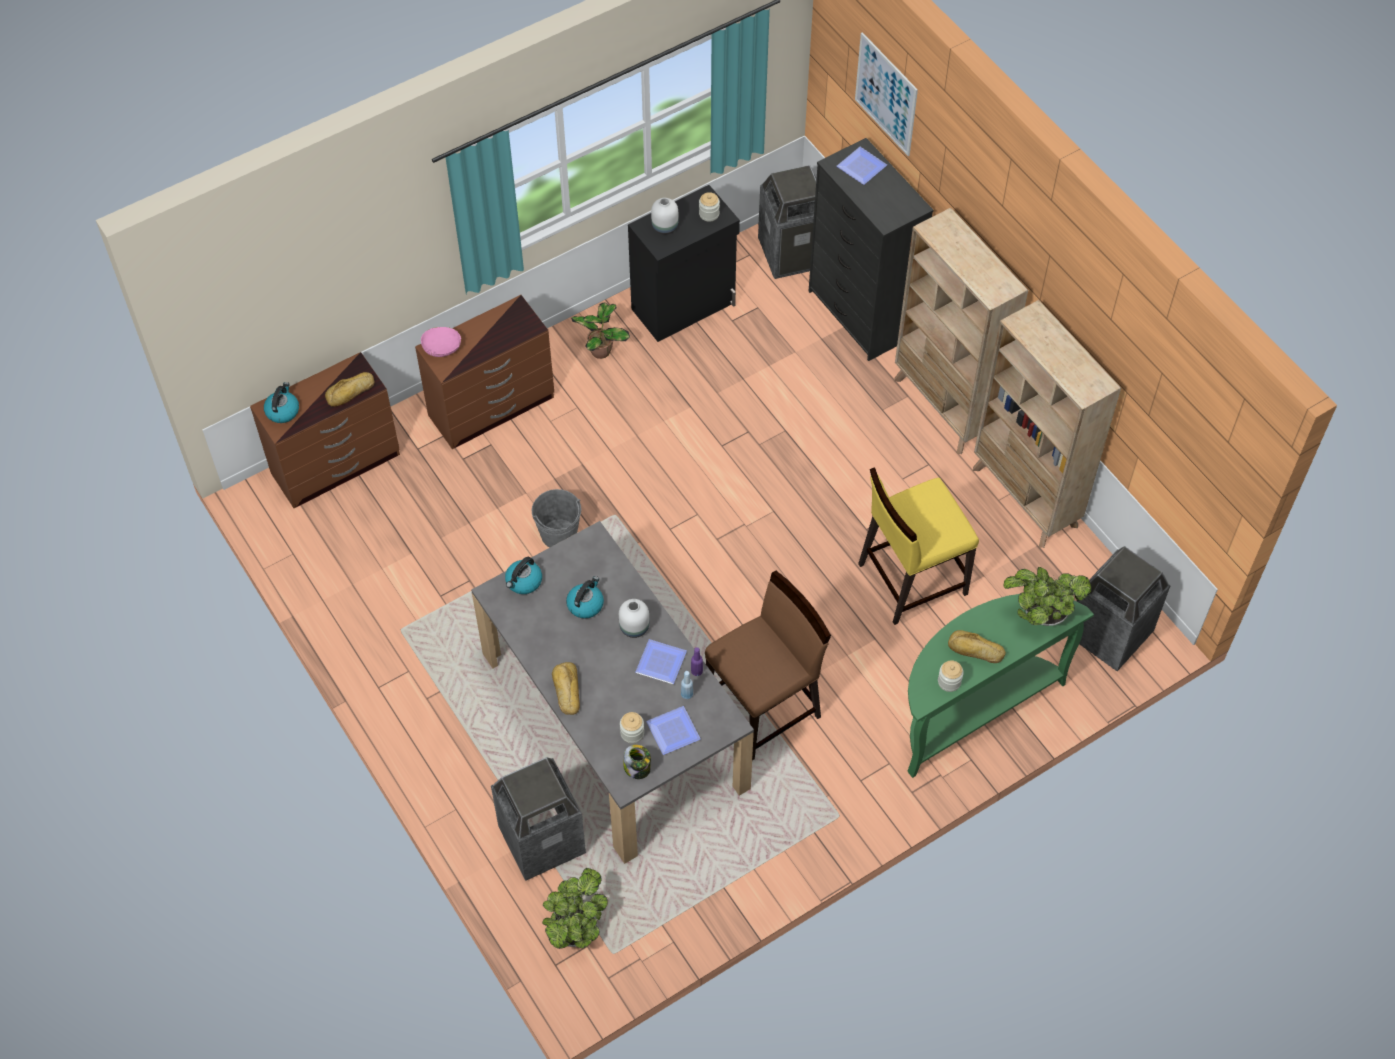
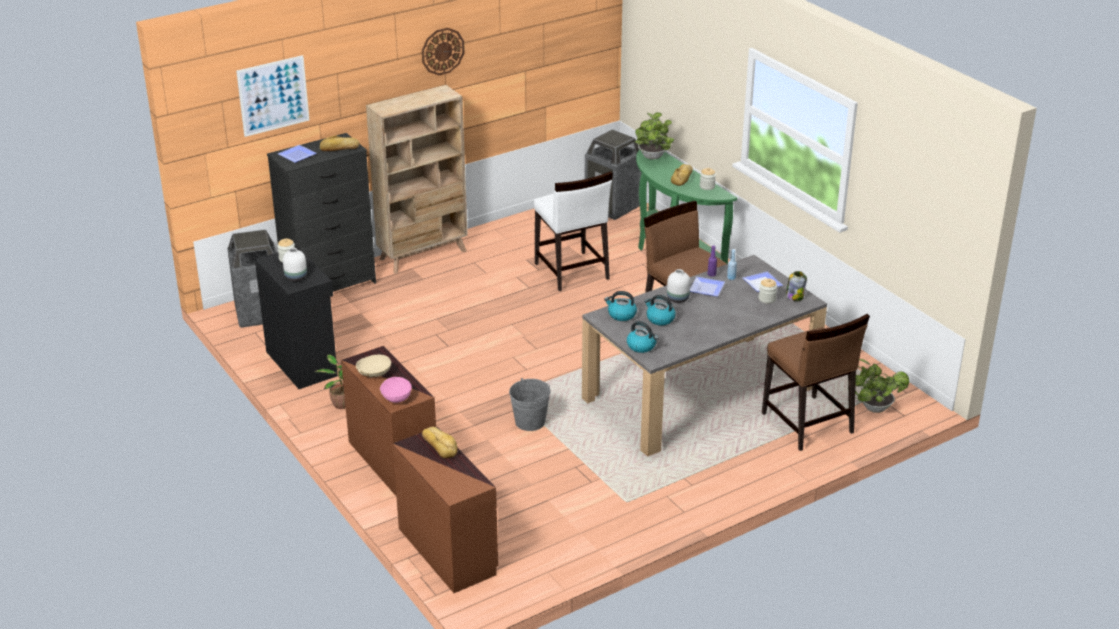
camera: 90 degrees left, 25 degrees down
kettle [264,382,299,423] -> kettle moved to [604,291,637,321]
trash can [491,757,586,881] -> brown chair [762,314,870,451]
bread [552,662,580,715] -> bread moved to [320,135,360,151]
yellow chair [858,467,979,625] -> white chair [534,171,613,291]
beige bookcase [973,300,1121,548] -> none
none -> beige bowl [356,355,391,377]
none -> wall clock [422,28,465,75]

